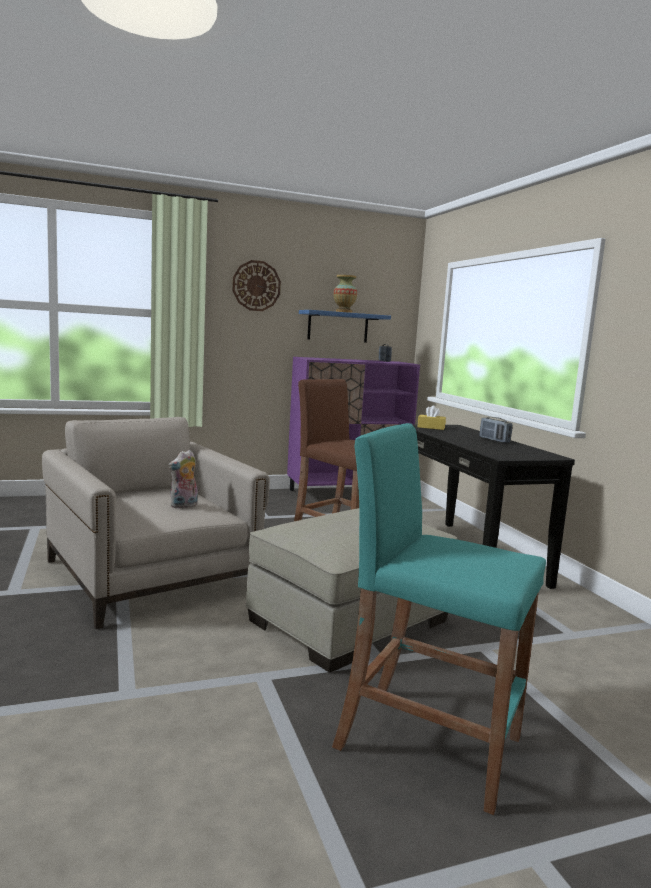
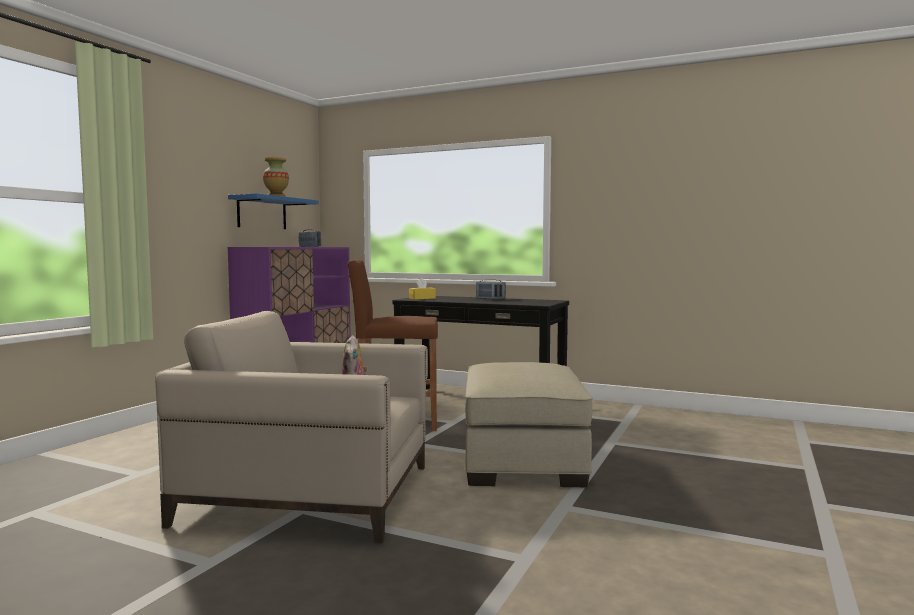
camera: 45 degrees left, 5 degrees down
wall clock [232,260,281,311] -> none
turquoise stool [332,423,546,815] -> none

